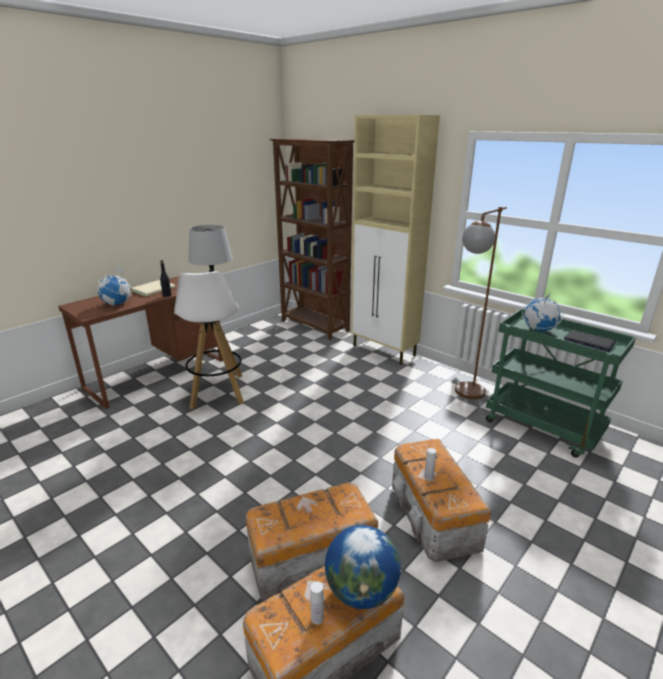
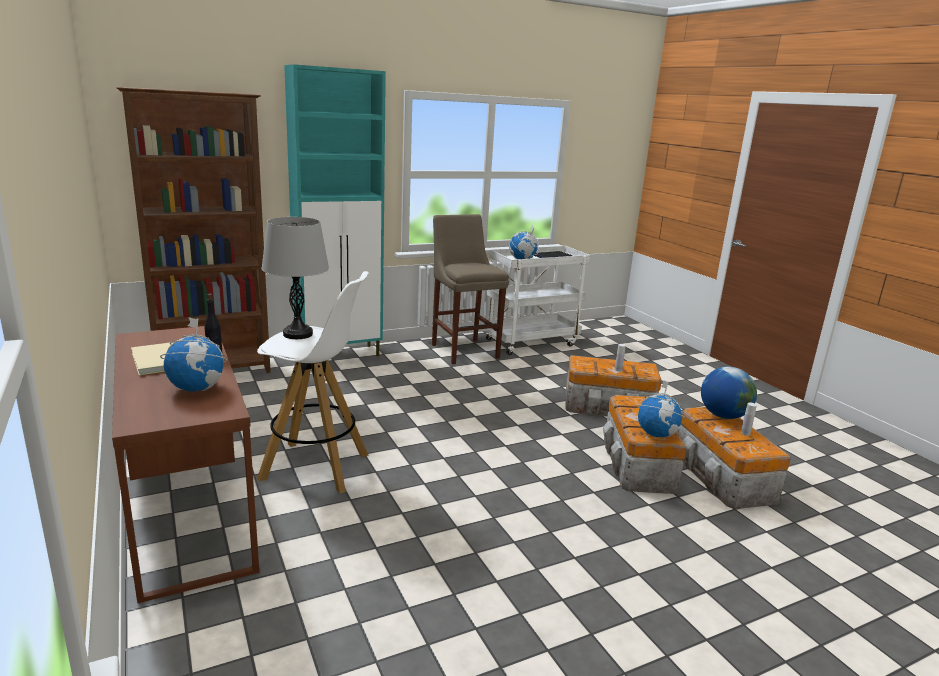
camera: 70 degrees left, 5 degrees down
beige cabinet [351,115,440,364] -> turquoise cabinet [284,64,386,356]
brown floor lamp [455,207,507,399] -> beige stool [432,214,509,364]
green cart [486,309,636,458] -> white cart [486,246,591,355]
none -> globe [637,380,685,438]

